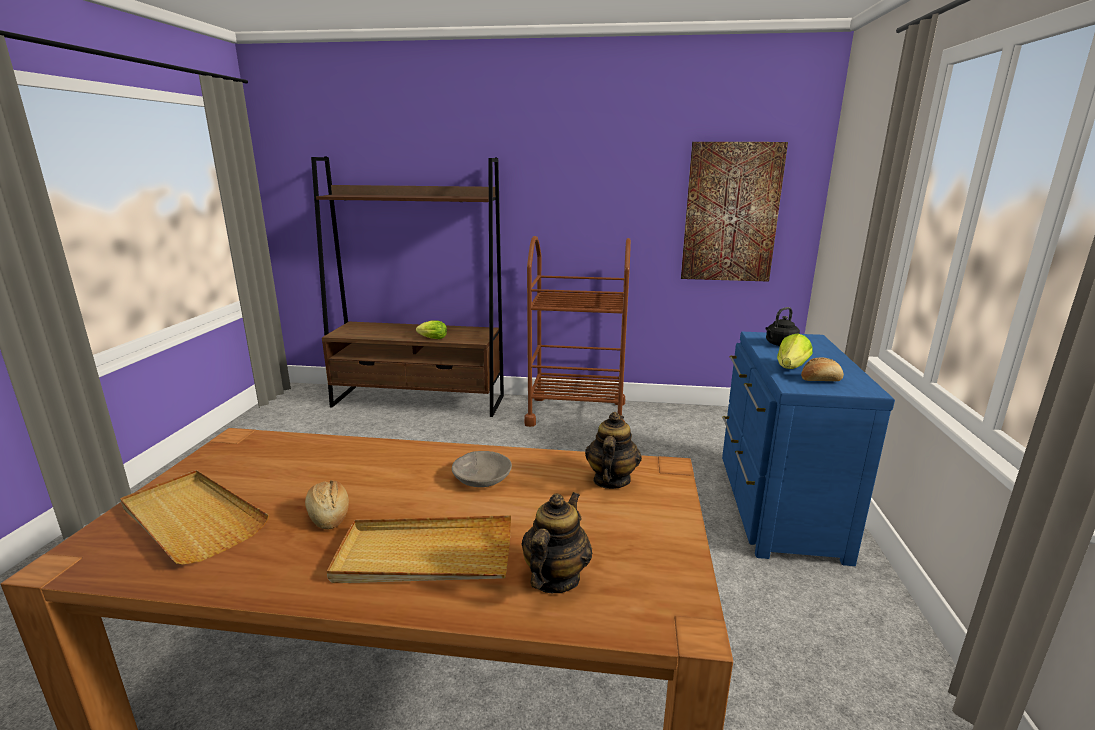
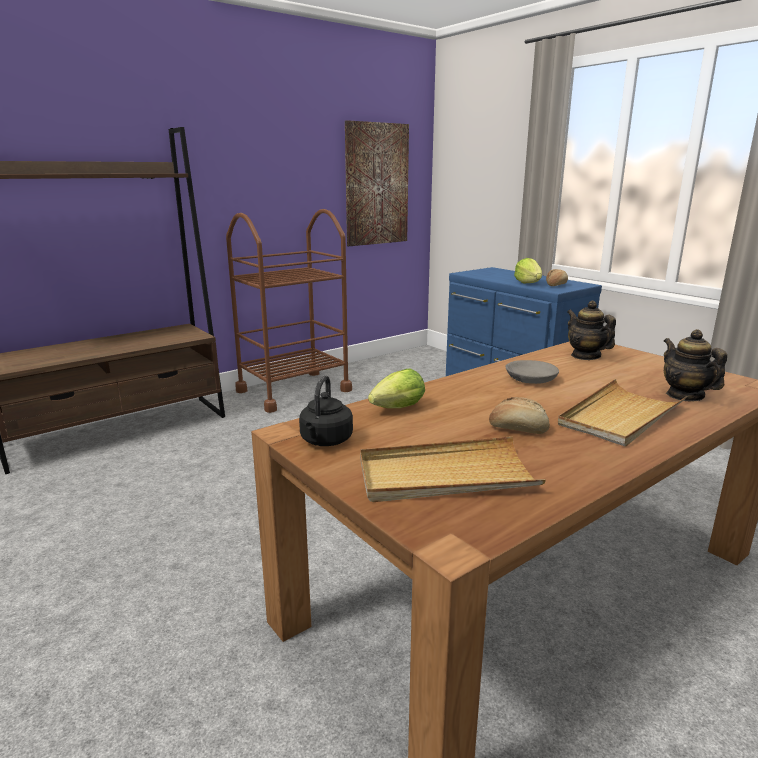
camera: 45 degrees left, 0 degrees up
lettuce [416,320,447,339] -> lettuce moved to [368,369,425,408]
black kettle [765,307,800,346] -> black kettle moved to [299,375,353,446]

